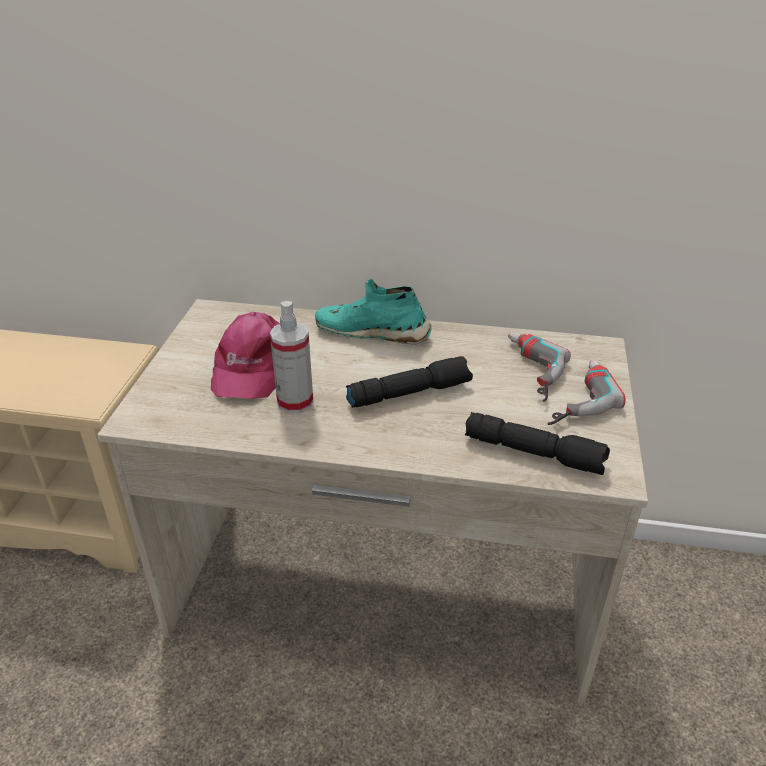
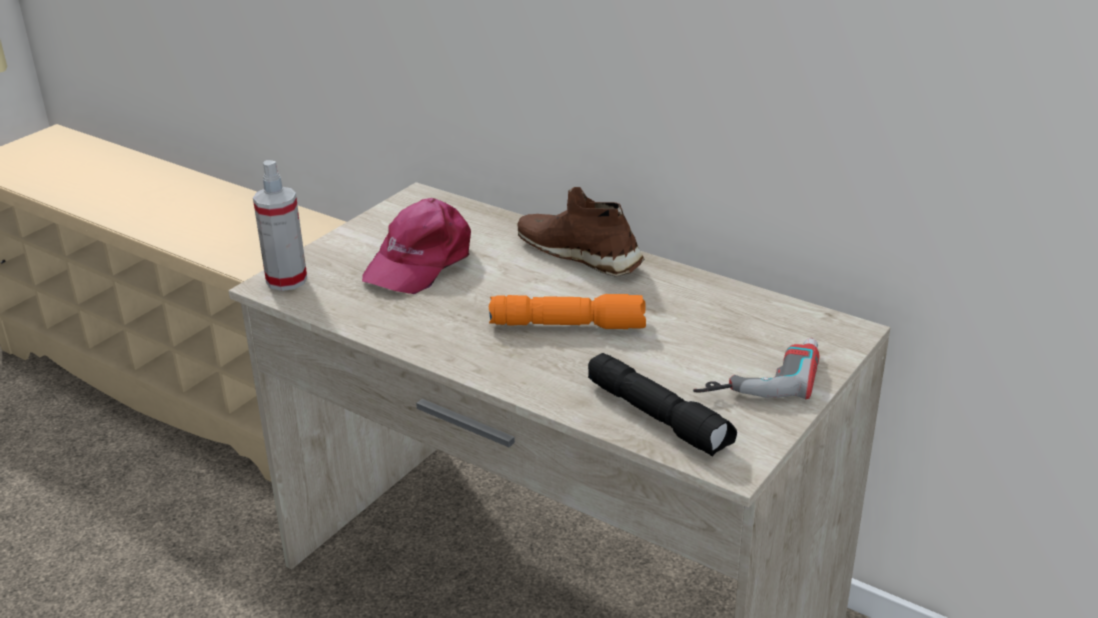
camera: 25 degrees right, 5 degrees down
spray bottle [270,301,313,413] -> spray bottle moved to [253,160,307,291]
turquoise shoe [315,279,431,344] -> brown shoe [517,187,644,277]
black flashlight [346,356,473,408] -> orange flashlight [489,294,646,329]
power drill [508,332,571,402] -> none

